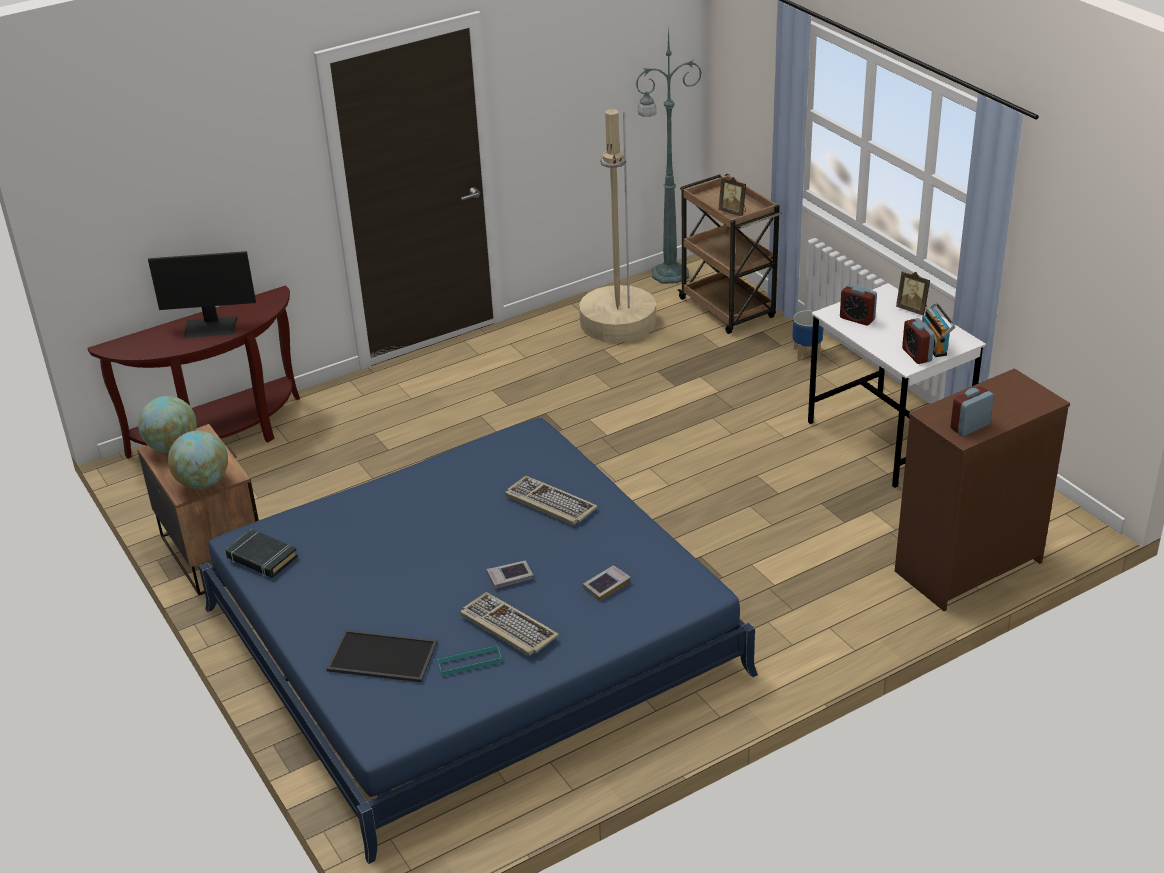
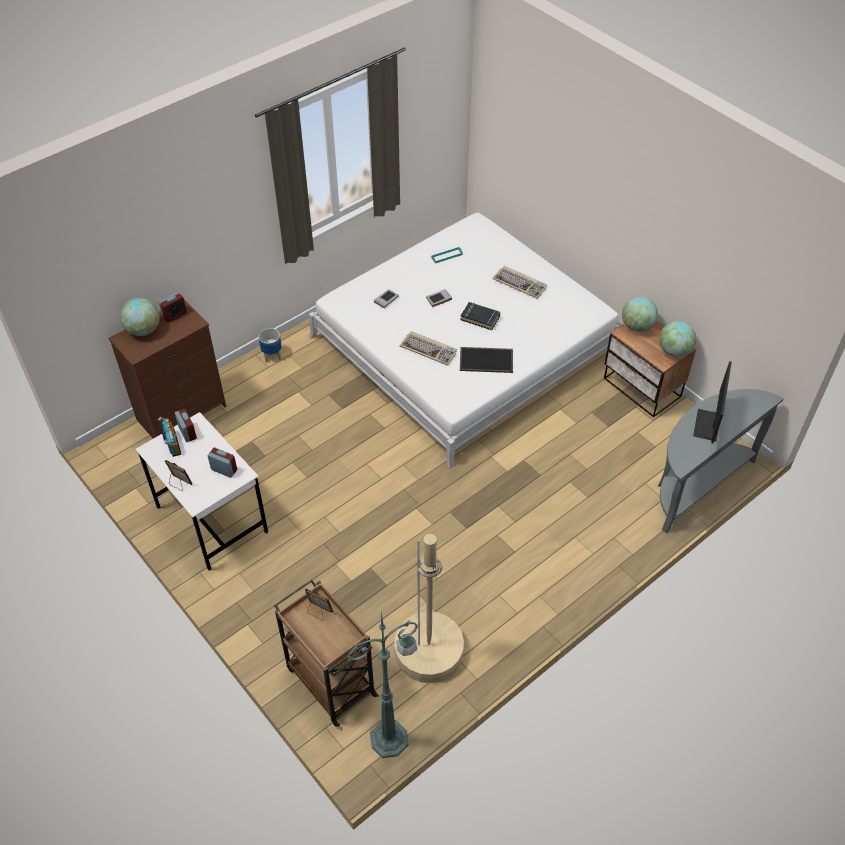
camera: 170 degrees right, 15 degrees up
brown console table [88,285,300,459] -> grey console table [658,389,783,534]
monitor [148,251,256,338] -> monitor turned 60 degrees counterclockwise [693,361,732,443]
blue bed [199,418,758,864] -> white bed [309,212,619,468]
black book [225,529,298,578] -> black book moved to [460,302,500,330]
tray [326,630,438,682] -> tray moved to [460,347,513,373]
keyboard [460,592,559,656] -> keyboard moved to [493,266,547,299]
planter [792,310,824,360] -> planter moved to [259,328,282,362]
none -> globe [120,298,160,336]

